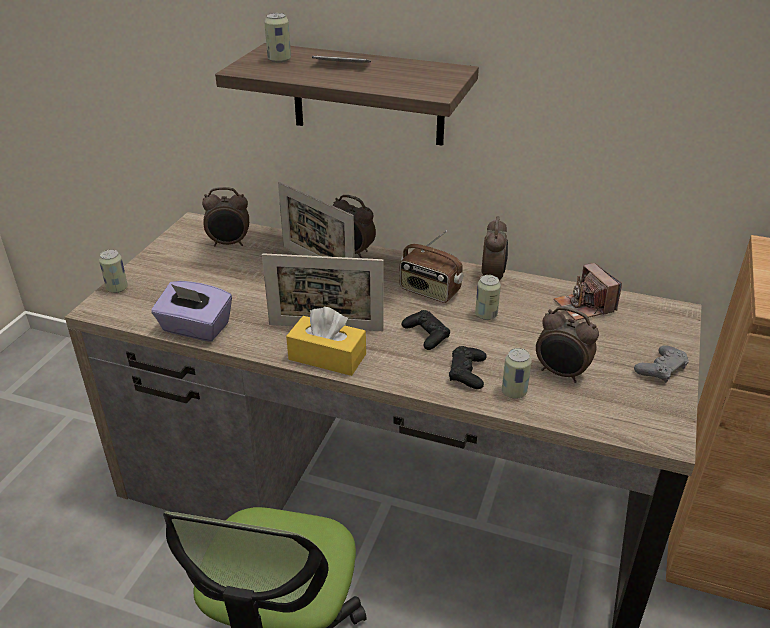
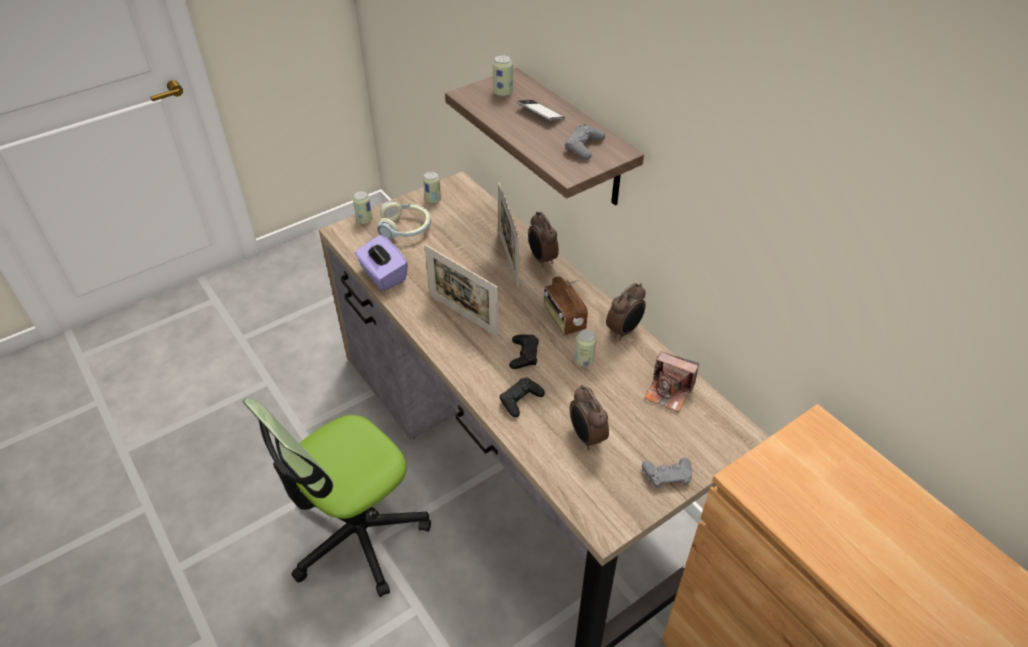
camera: 35 degrees right, 10 degrees up
alarm clock [202,187,249,247] -> none
yellow tissue box [286,307,366,376] -> none
can [502,348,532,399] -> can moved to [423,172,441,204]
camera [554,263,622,321] -> camera turned 75 degrees counterclockwise [644,352,699,412]
none -> headphones [377,201,431,239]
none -> grey game controller [565,124,605,160]

